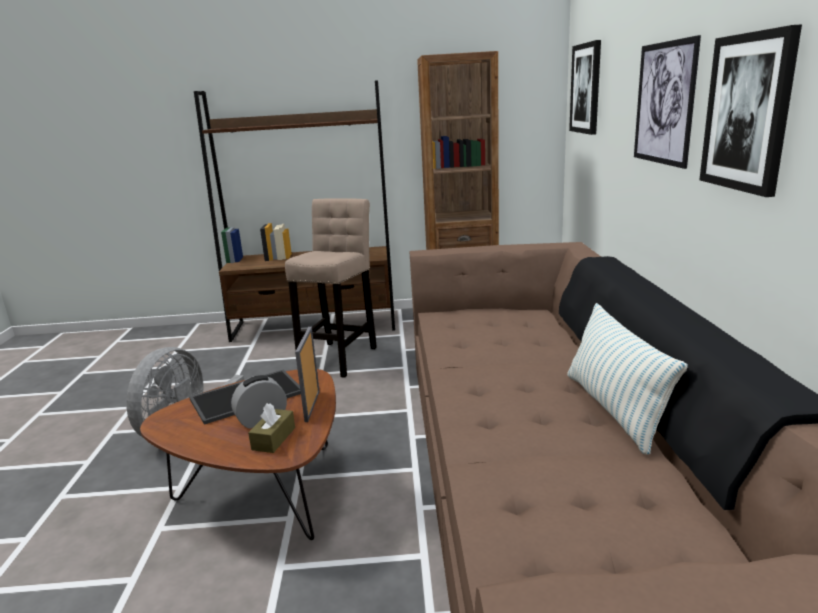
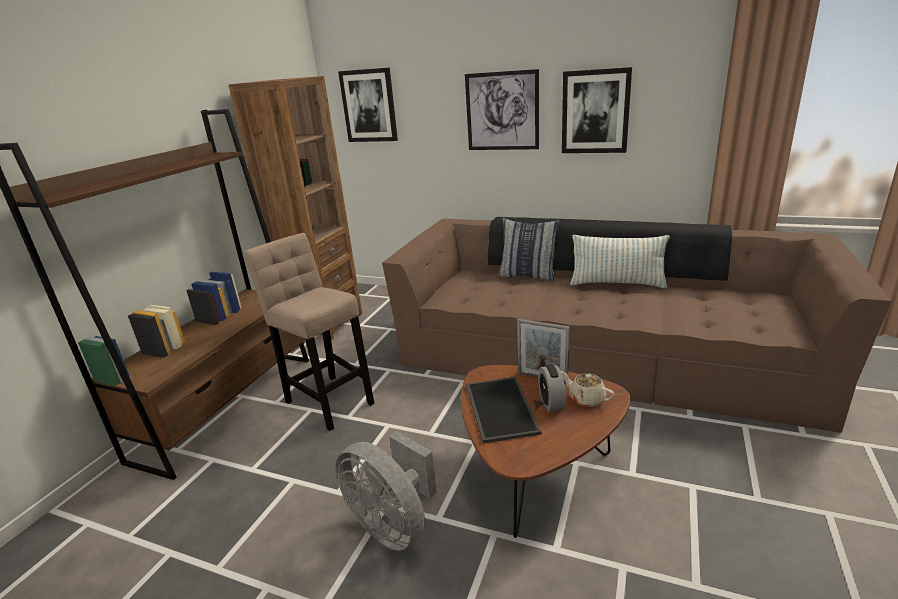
camera: 65 degrees left, 5 degrees up
brown tissue box [248,403,295,453] -> beige teapot [561,371,614,407]
none -> pillow [498,218,560,281]

